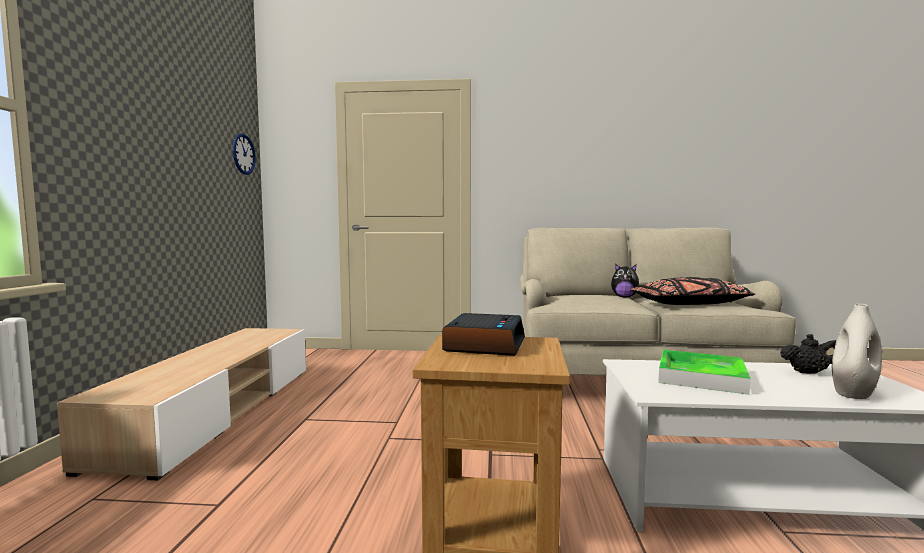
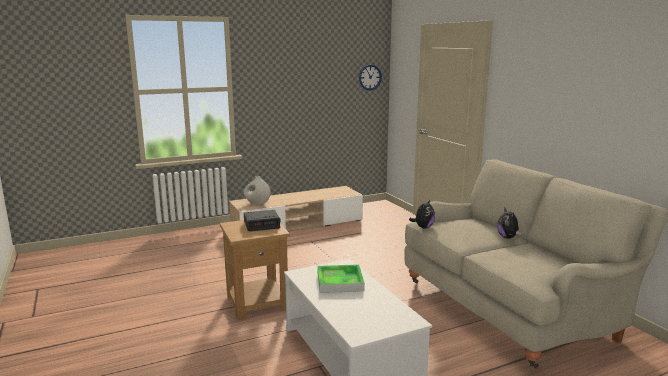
camera: 60 degrees right, 10 degrees up
black pillow [630,277,755,305] -> none
black teapot [780,334,836,374] -> none
white vase [832,304,882,399] -> white vase moved to [243,176,271,205]
none -> plush toy [409,200,435,229]

